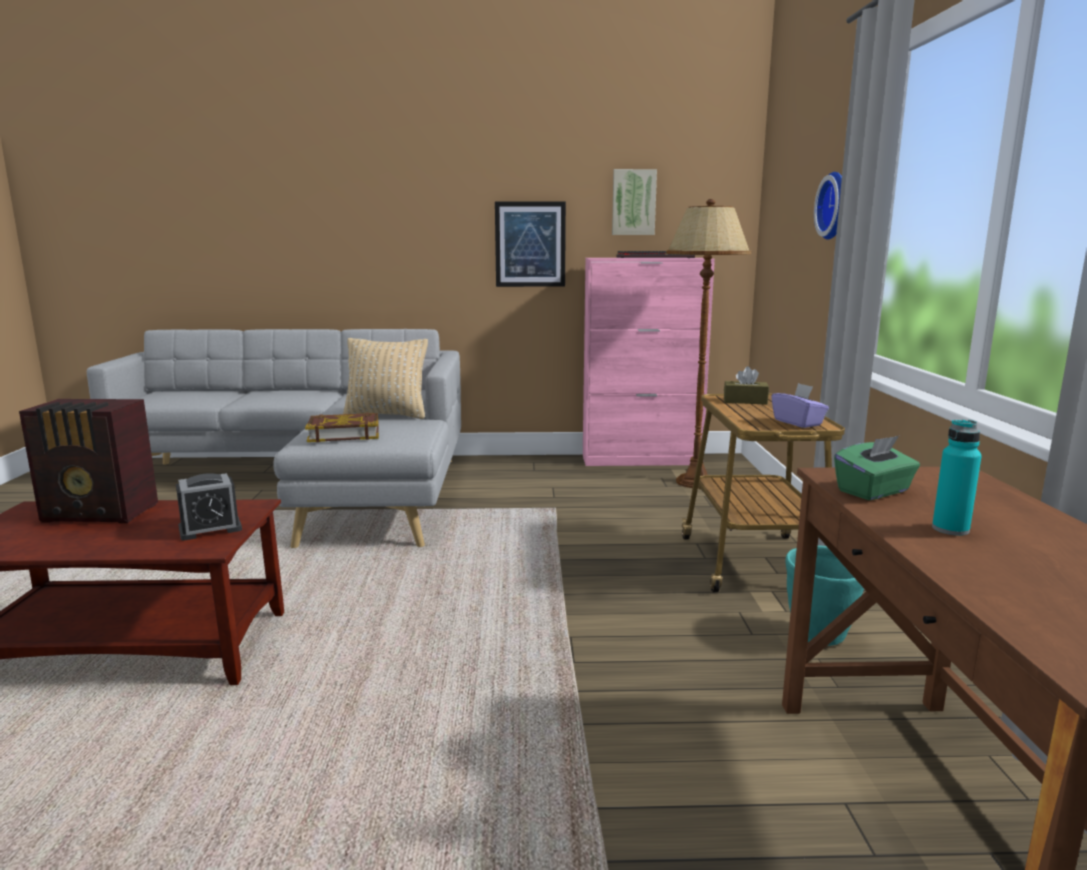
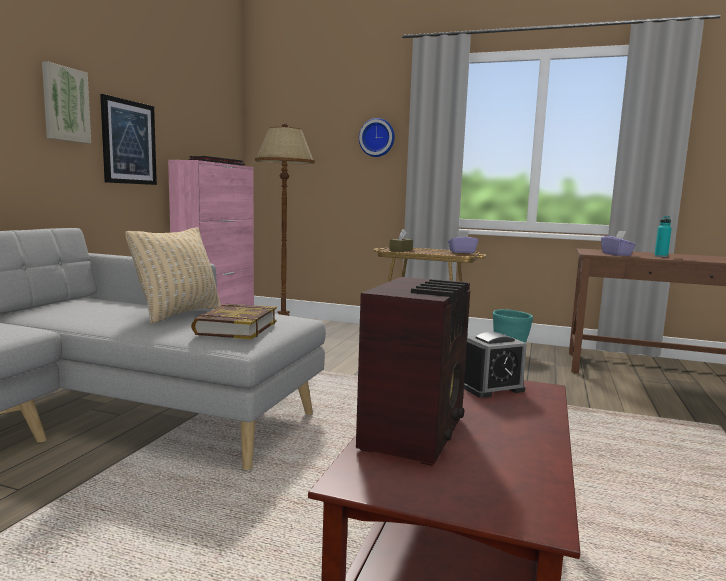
camera: 70 degrees left, 5 degrees down
alarm clock [176,473,242,541] -> alarm clock turned 75 degrees clockwise [464,332,527,398]
picture [612,169,657,235] -> picture moved to [42,61,91,143]
green tissue box [834,436,920,500] -> purple tissue box [601,231,636,256]

